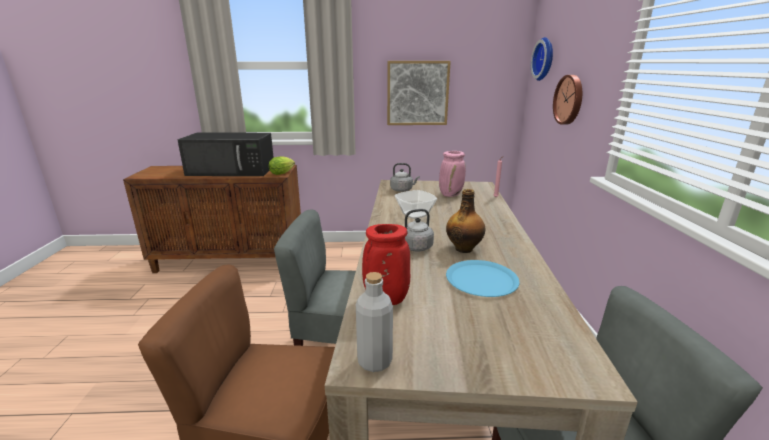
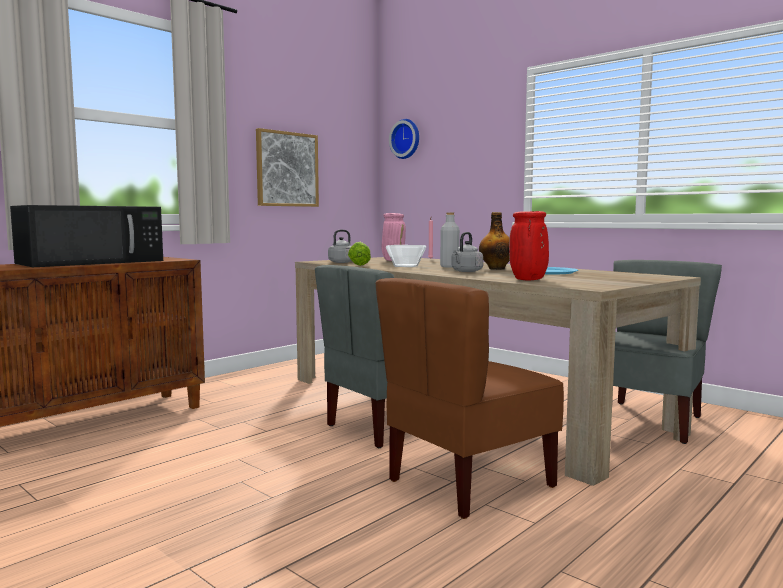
camera: 45 degrees left, 15 degrees down
lettuce [269,156,295,175] -> lettuce moved to [348,242,371,266]
grey bottle [356,272,393,372] -> grey bottle moved to [440,212,460,268]
wall clock [553,75,582,125] -> none

